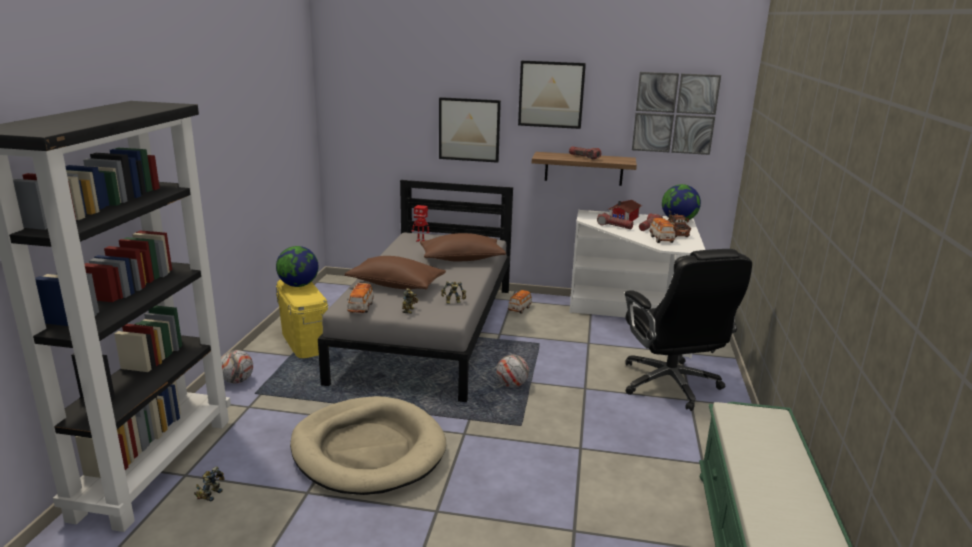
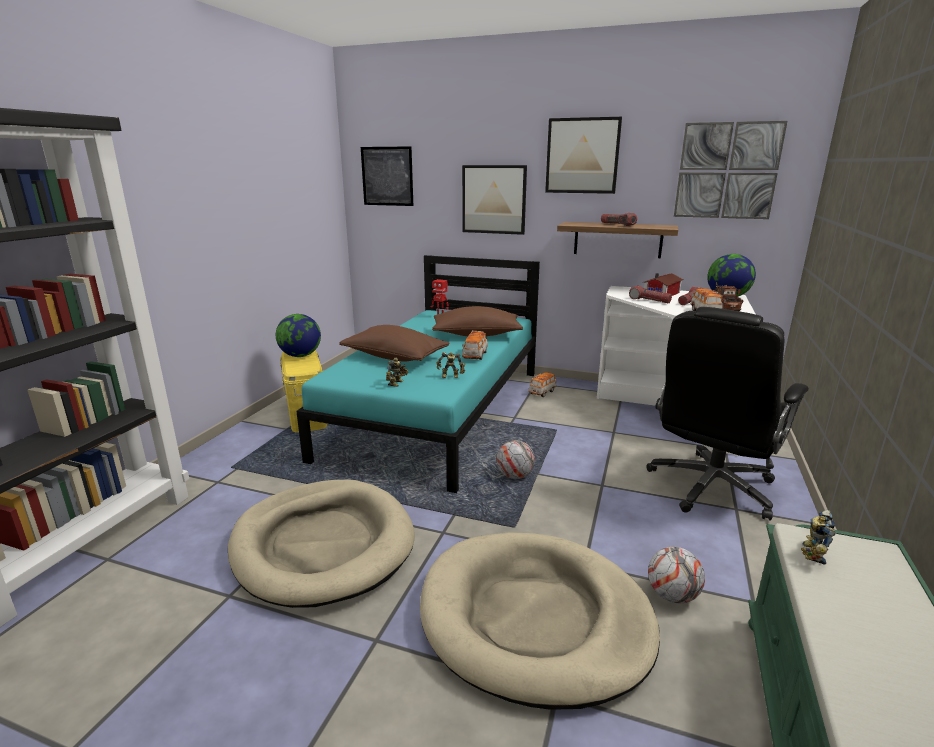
camera: 10 degrees right, 0 degrees up
toy robot [194,466,225,501] -> toy robot moved to [801,510,836,565]
football [221,350,253,383] -> football moved to [648,547,705,603]
grey bed [318,180,513,402] -> turquoise bed [296,255,540,493]
toy car [347,283,374,313] -> toy car moved to [462,331,488,360]
black office chair [624,249,752,411] -> black office chair turned 45 degrees clockwise [646,307,809,521]
none -> picture [361,146,413,206]
none -> beige dog bed [420,533,660,710]

